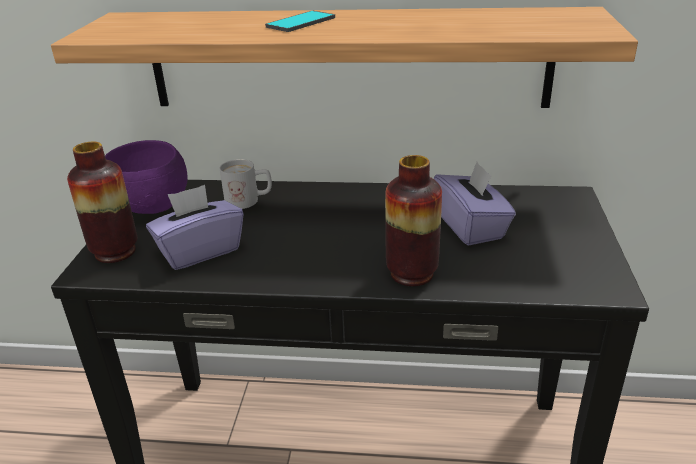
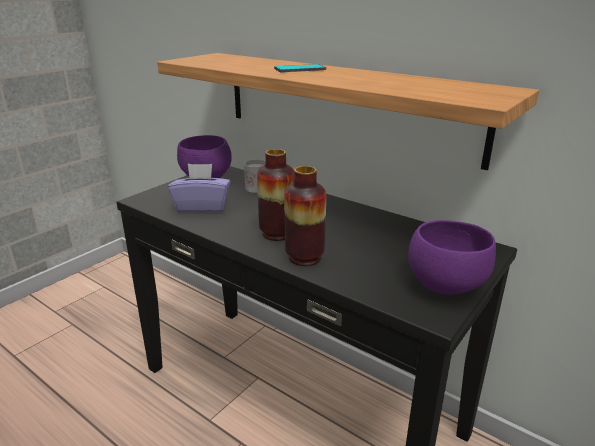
camera: 30 degrees right, 5 degrees down
vase [67,142,138,263] -> vase moved to [257,149,294,241]
purple tissue box [434,162,516,246] -> none
none -> purple bowl [408,220,496,295]

